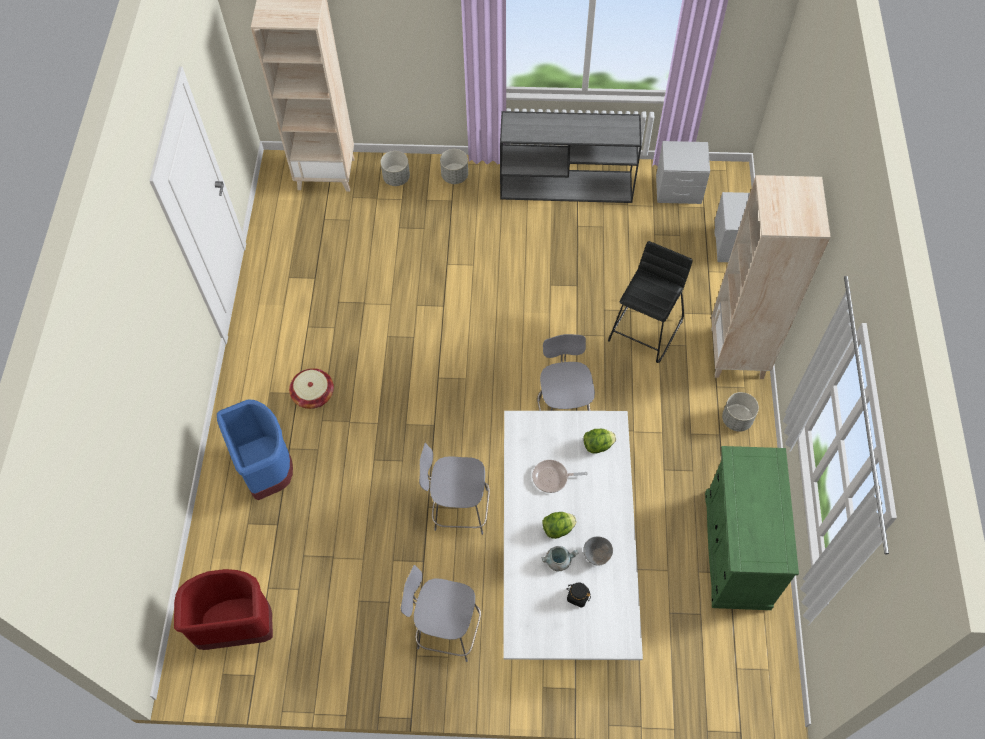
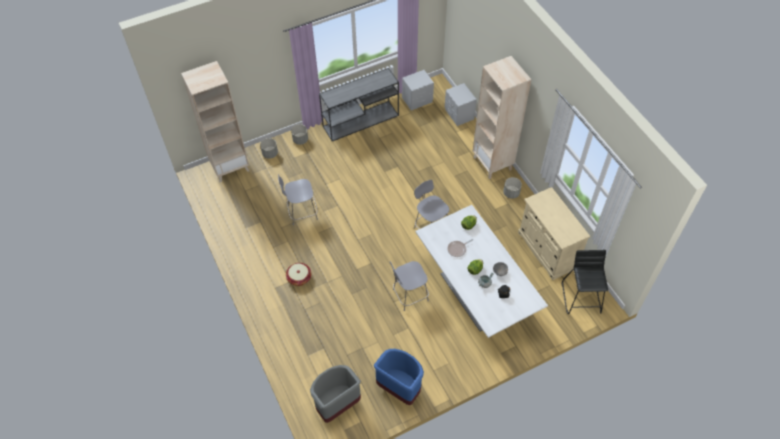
camera: 30 degrees left, 5 degrees down
red trash can [174,569,273,650] -> grey trash can [310,365,361,423]
blue trash can [217,400,293,500] -> blue trash can moved to [374,349,424,405]
grey chair [401,565,481,662] -> grey chair moved to [278,174,318,225]
black stool [608,241,692,363] -> black stool moved to [562,250,608,314]
green cabinet [705,446,799,610] -> beige cabinet [518,187,590,280]

